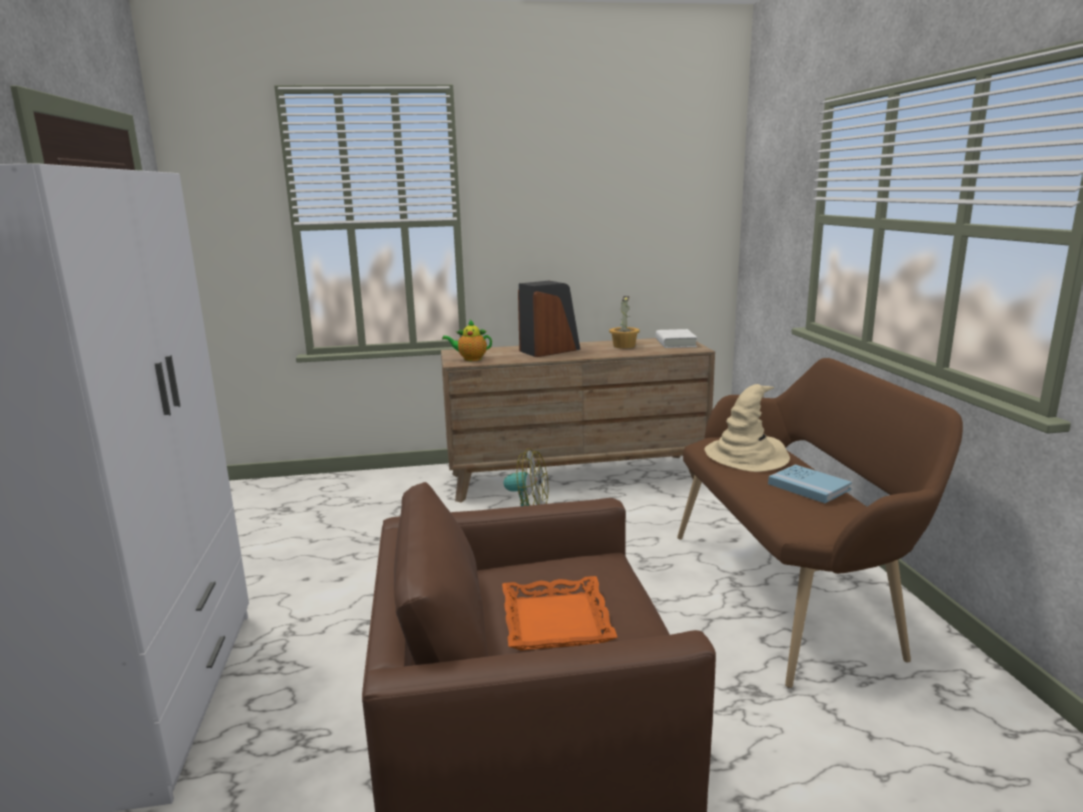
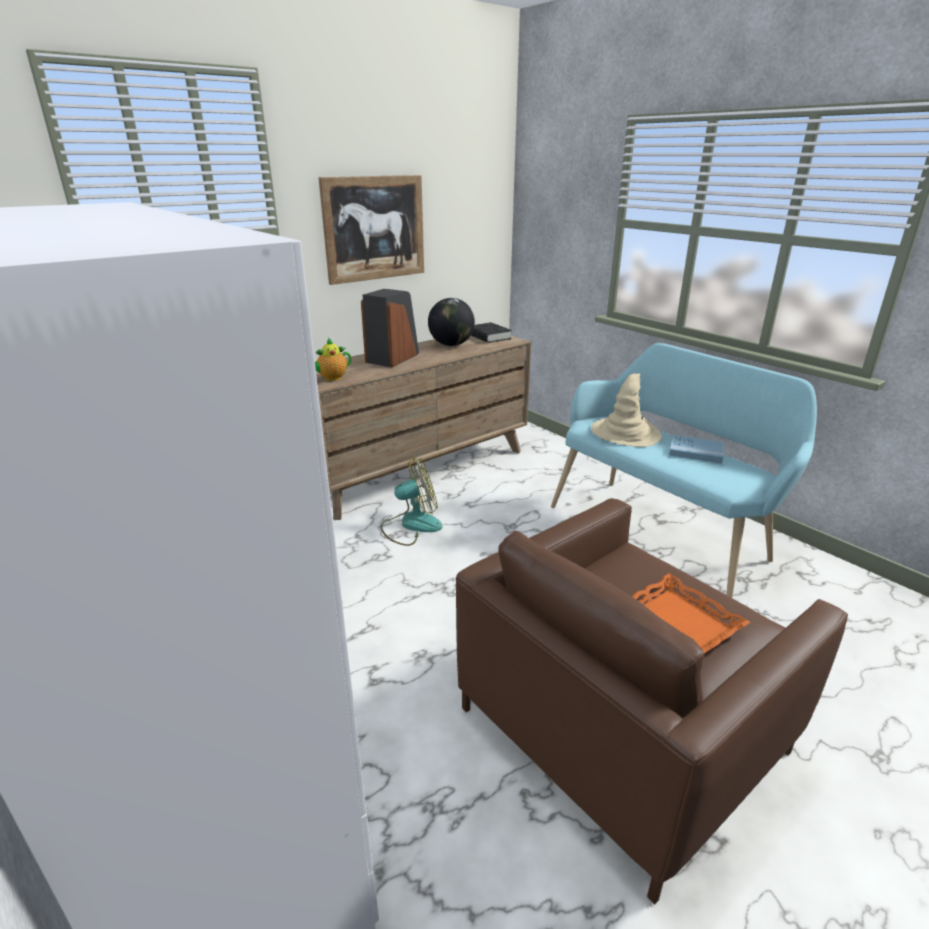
camera: 30 degrees left, 10 degrees up
potted plant [609,296,640,349] -> globe [428,298,475,346]
white book [656,329,697,348] -> black book [471,322,512,343]
brown bench [677,358,963,688] -> turquoise bench [551,343,817,598]
none -> picture [319,175,424,285]

